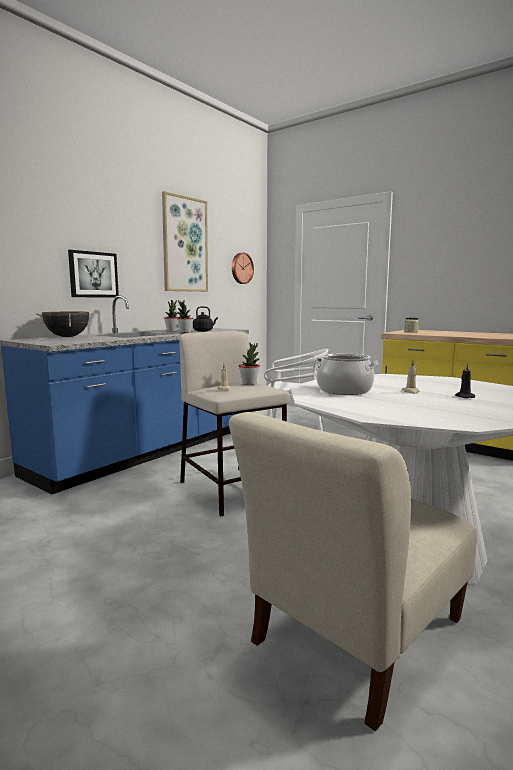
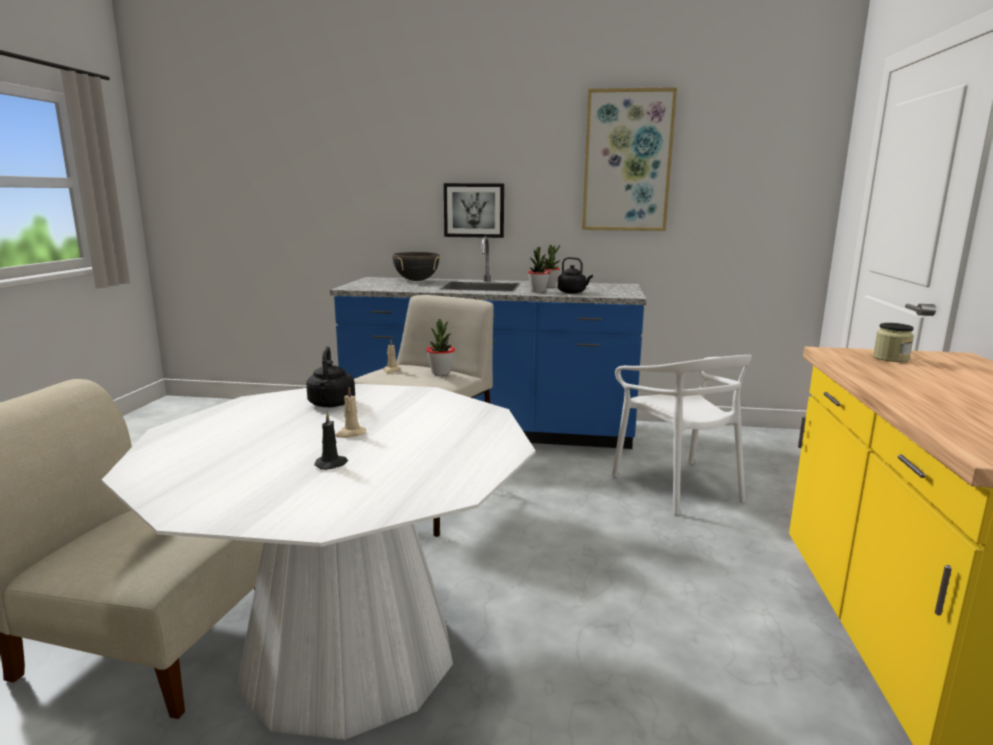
camera: 60 degrees right, 5 degrees up
wall clock [232,253,254,284] -> none
cooking pot [314,354,378,395] -> black kettle [306,346,355,407]

